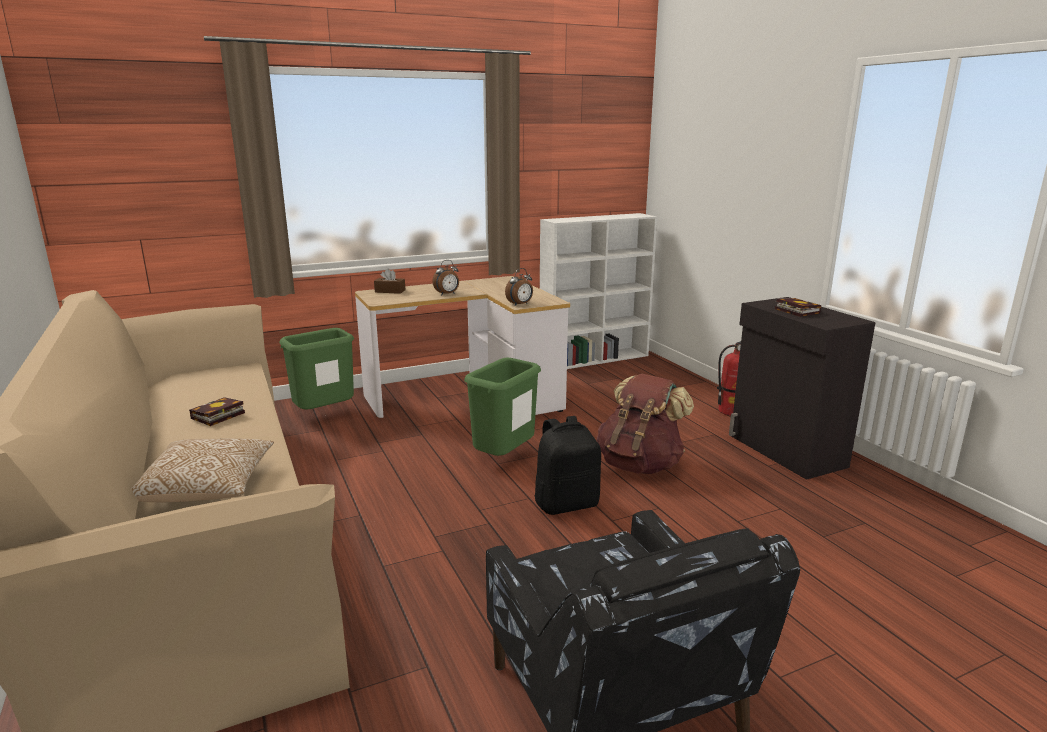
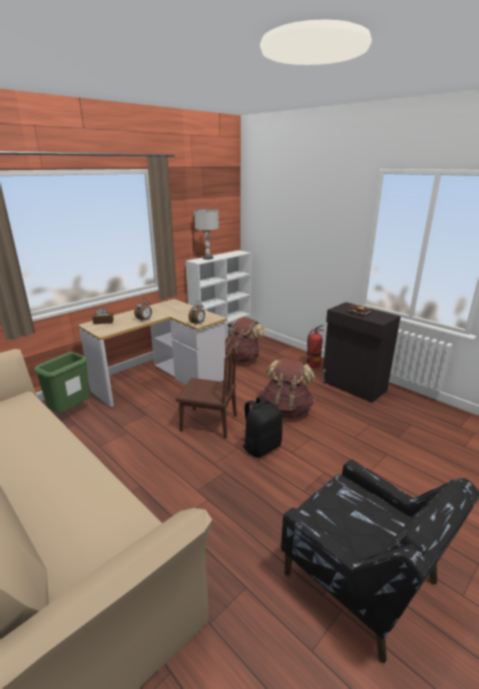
camera: 20 degrees left, 5 degrees up
pillow [131,439,274,502] -> none
book [189,397,245,426] -> none
green trash can [464,358,541,456] -> brown chair [176,345,237,439]
none -> grey table lamp [194,209,219,260]
none -> brown backpack [225,317,265,363]

